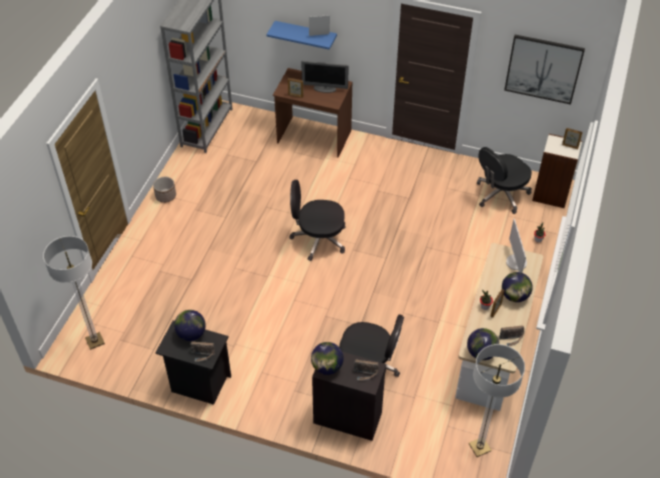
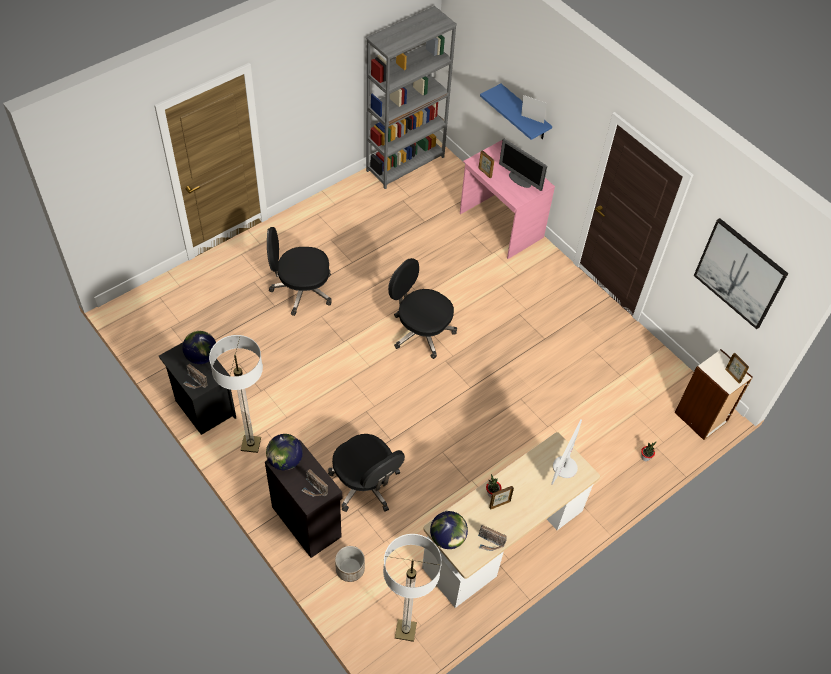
camera: 30 degrees right, 5 degrees up
floor lamp [43,236,105,350] -> floor lamp moved to [209,335,263,453]
planter [153,177,176,203] -> planter moved to [335,546,365,582]
brown desk [273,68,352,158] -> pink desk [460,140,555,259]
black office chair [477,147,532,214] -> black office chair moved to [267,227,332,316]
globe [502,272,533,302] -> none

